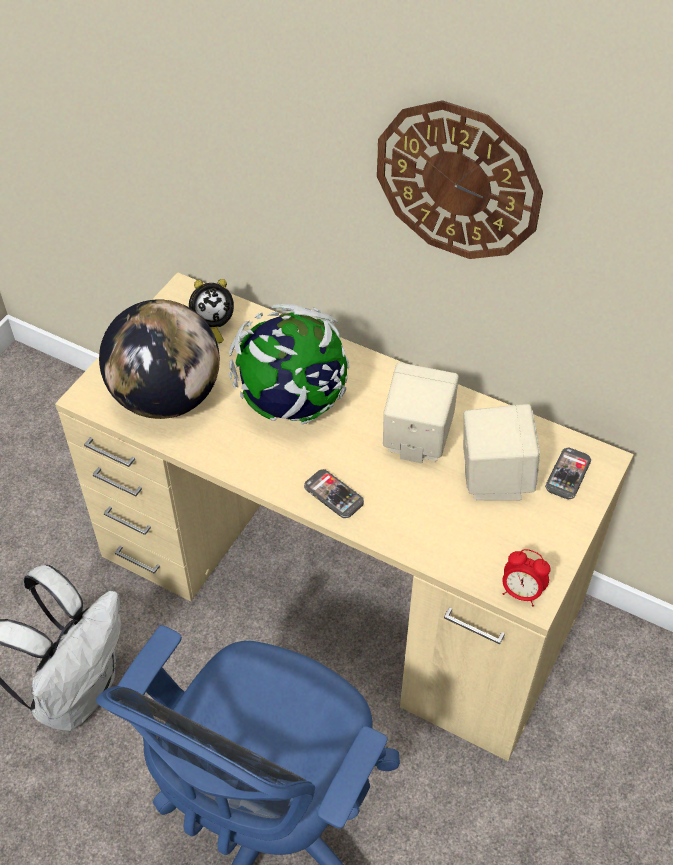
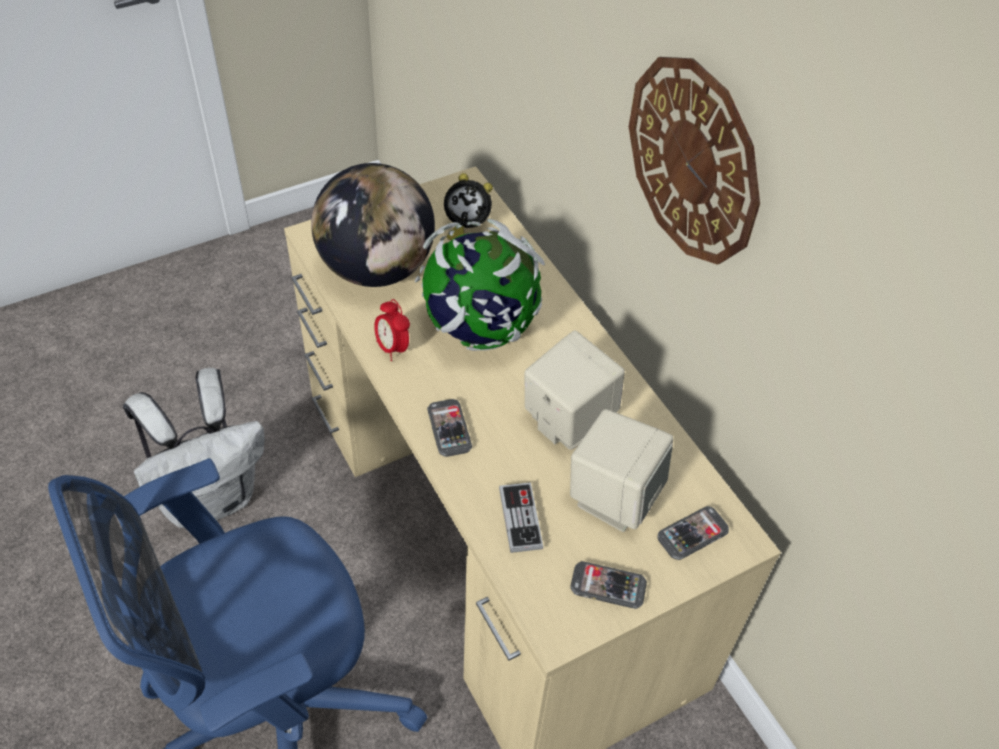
camera: 30 degrees right, 0 degrees up
alarm clock [503,549,551,606] -> alarm clock moved to [374,299,410,361]
none -> game controller [499,482,544,553]
none -> phone [570,561,647,609]

